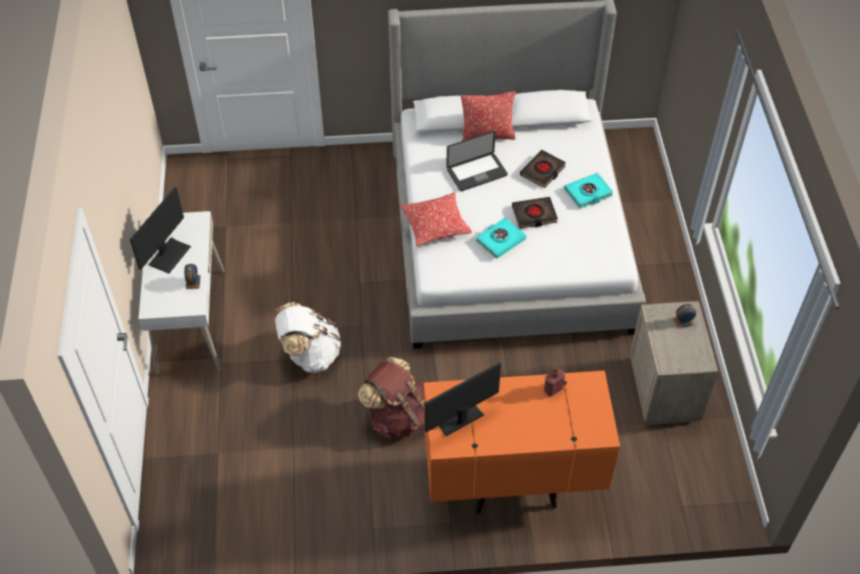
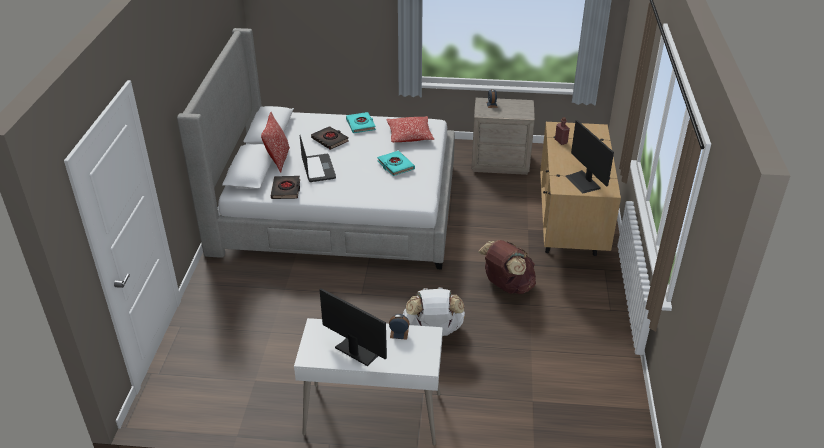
camera: 80 degrees left, 15 degrees down
pillow [401,193,472,246] -> pillow moved to [387,116,434,142]
orange dresser [424,370,620,514] -> beige dresser [540,122,621,256]
black book [512,197,558,228] -> black book moved to [271,176,300,199]

